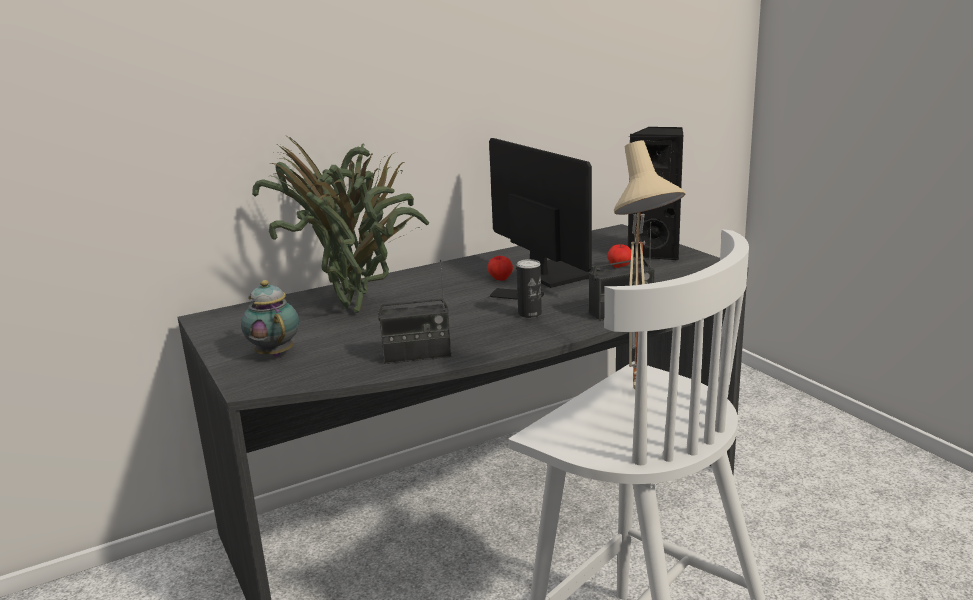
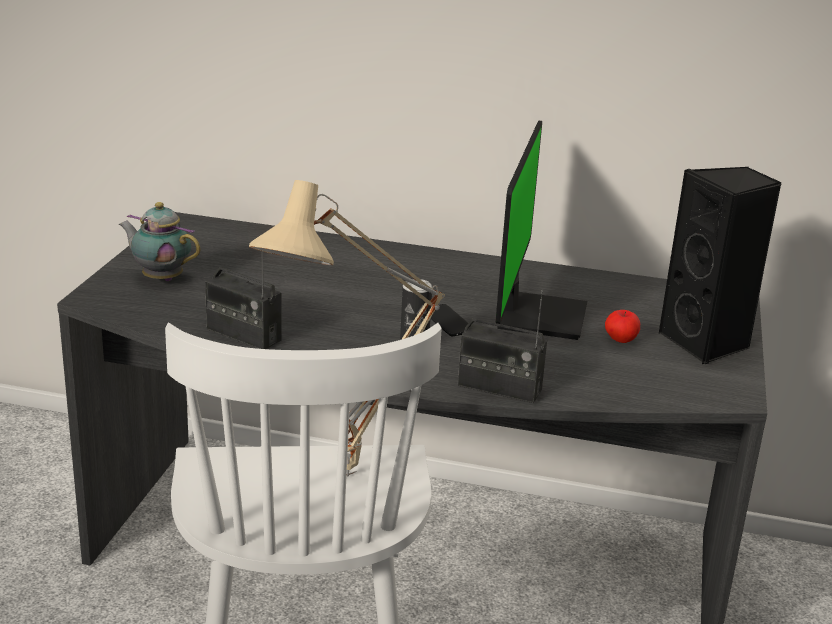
camera: 40 degrees right, 5 degrees up
teapot [241,280,299,357] -> teapot turned 75 degrees counterclockwise [119,202,201,281]
potted plant [252,136,429,313] -> none
apple [487,256,513,281] -> none

